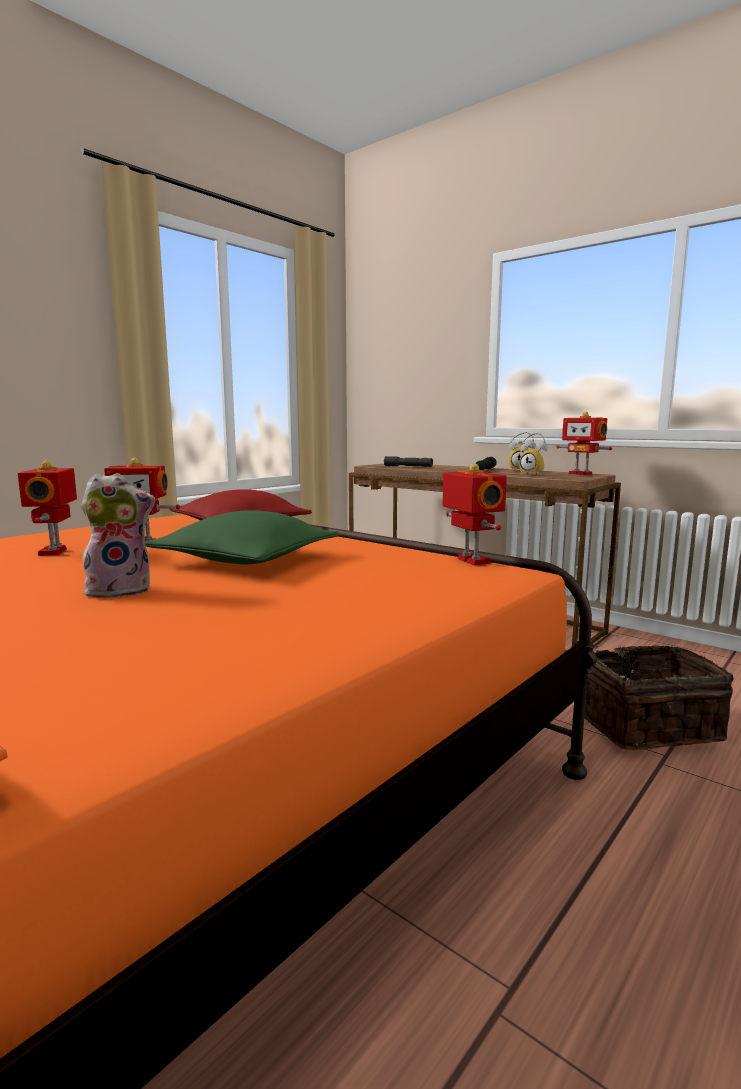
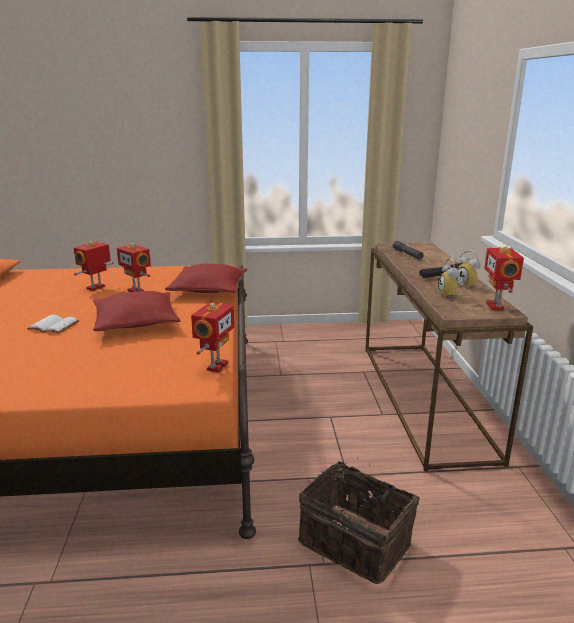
camera: 45 degrees right, 10 degrees up
plush toy [81,473,155,598] -> white book [27,315,79,334]
green pillow [145,510,339,564] -> red pillow [93,291,180,331]

